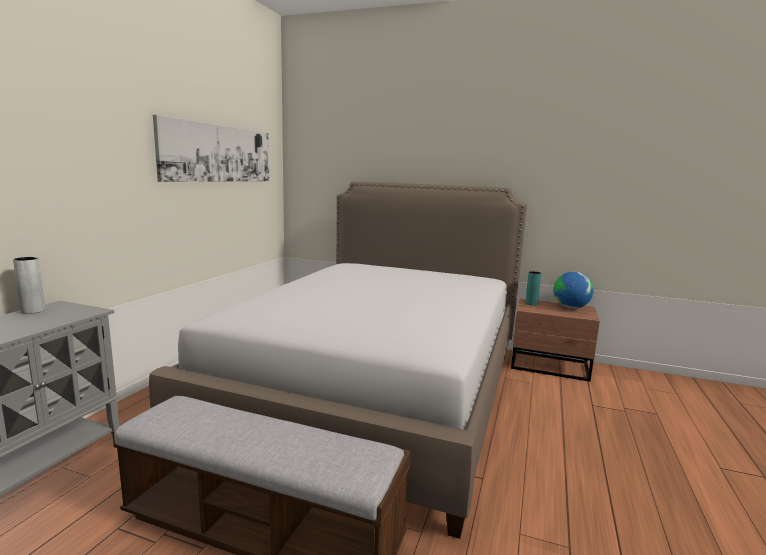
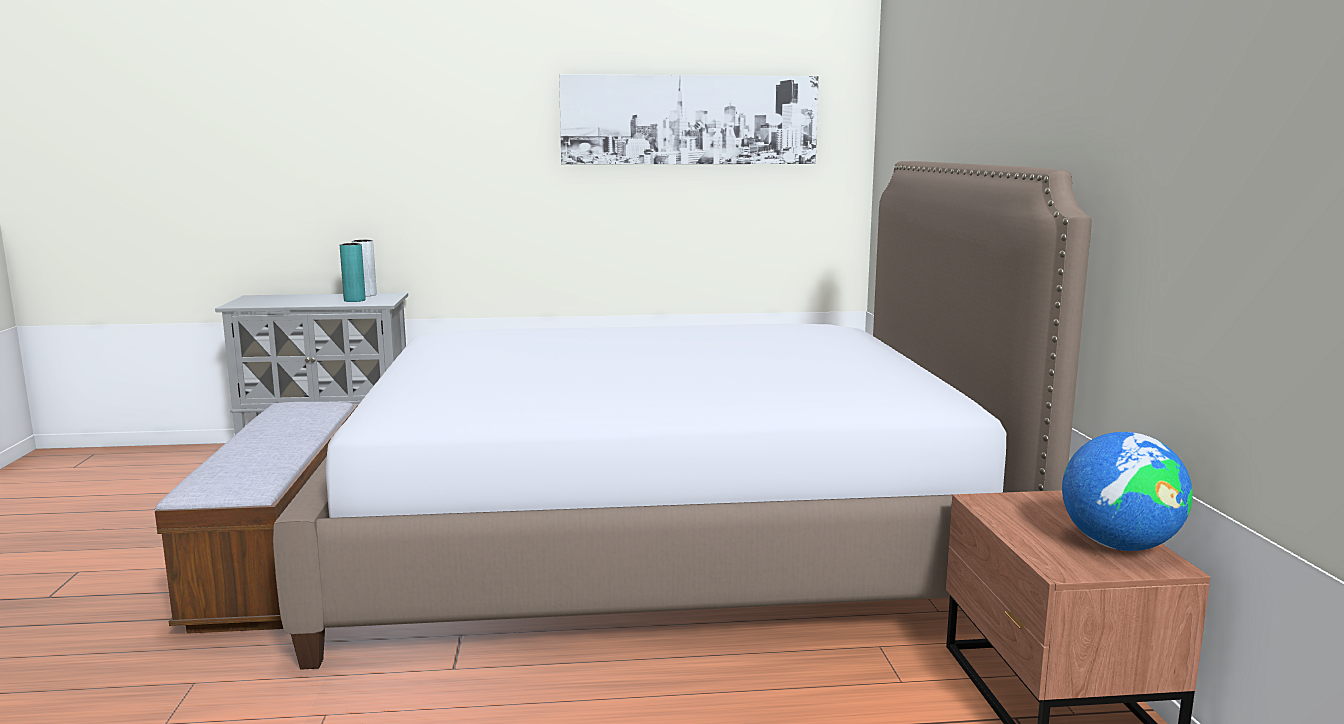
camera: 65 degrees right, 0 degrees up
turquoise vase [525,271,541,306] -> turquoise vase moved to [340,243,366,302]

